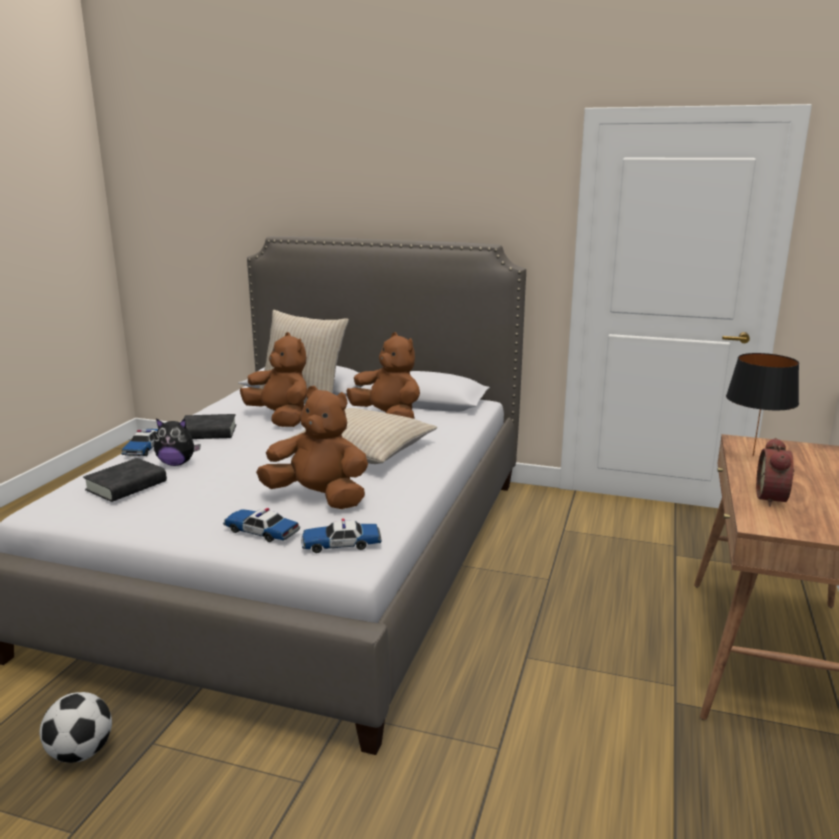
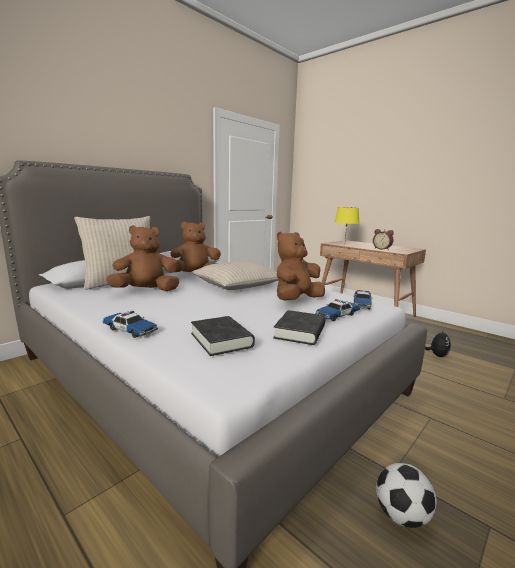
camera: 65 degrees left, 5 degrees down
plush toy [154,419,201,466] -> plush toy moved to [425,330,451,357]
black book [183,414,236,439] -> black book moved to [273,310,325,345]
black table lamp [726,353,799,457] -> yellow table lamp [335,207,359,239]

